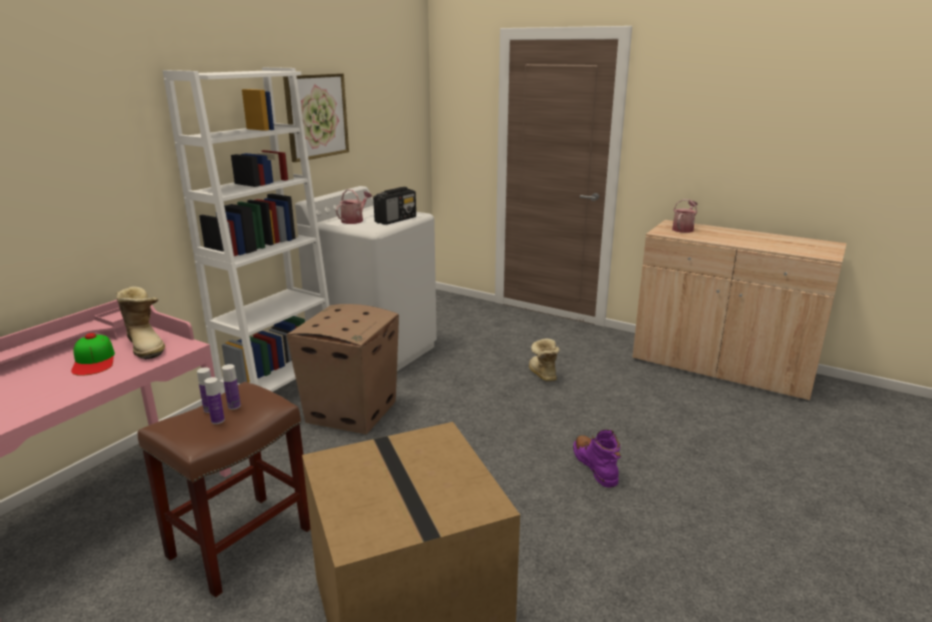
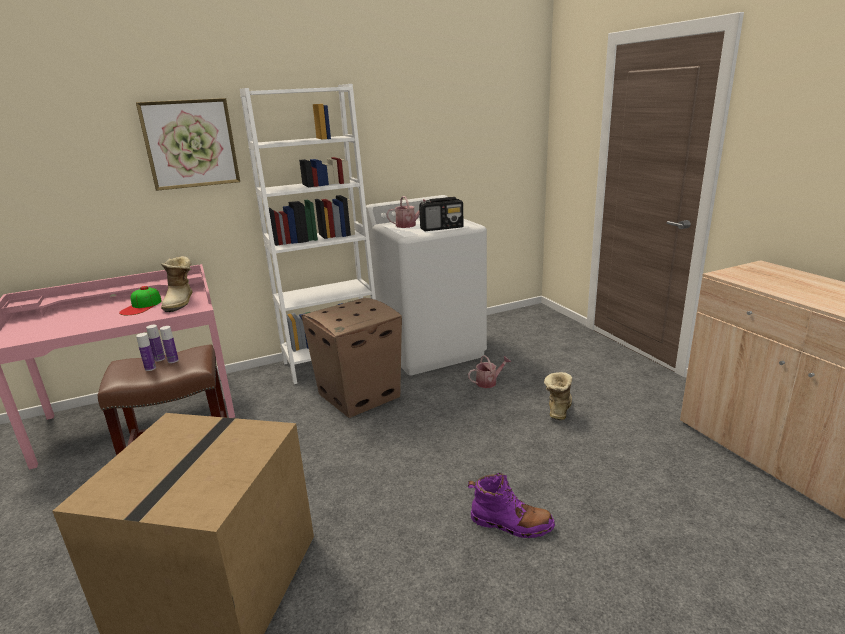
camera: 35 degrees right, 0 degrees up
picture [283,73,349,162] -> picture moved to [136,98,240,191]
purple boot [573,430,621,488] -> purple boot turned 90 degrees clockwise [468,473,555,538]
watering can [672,199,697,233] -> watering can moved to [468,355,511,388]

